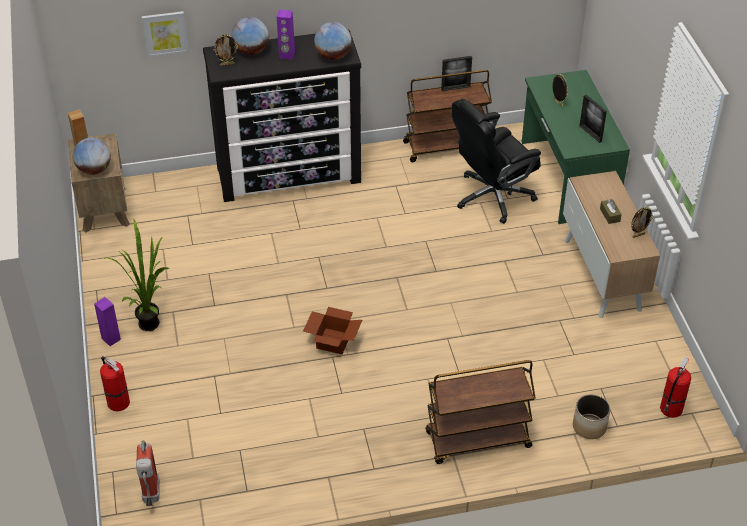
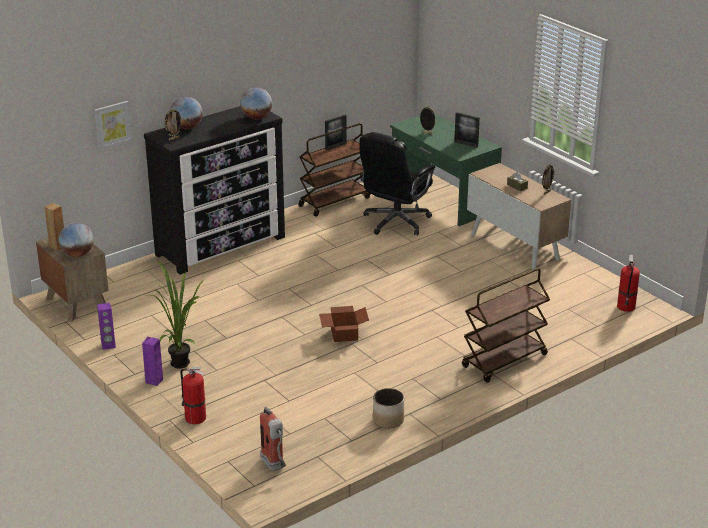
camera: 25 degrees left, 15 degrees down
purple speaker [277,10,295,60] -> purple speaker moved to [97,303,116,350]
planter [573,394,610,439] -> planter moved to [373,388,404,428]

